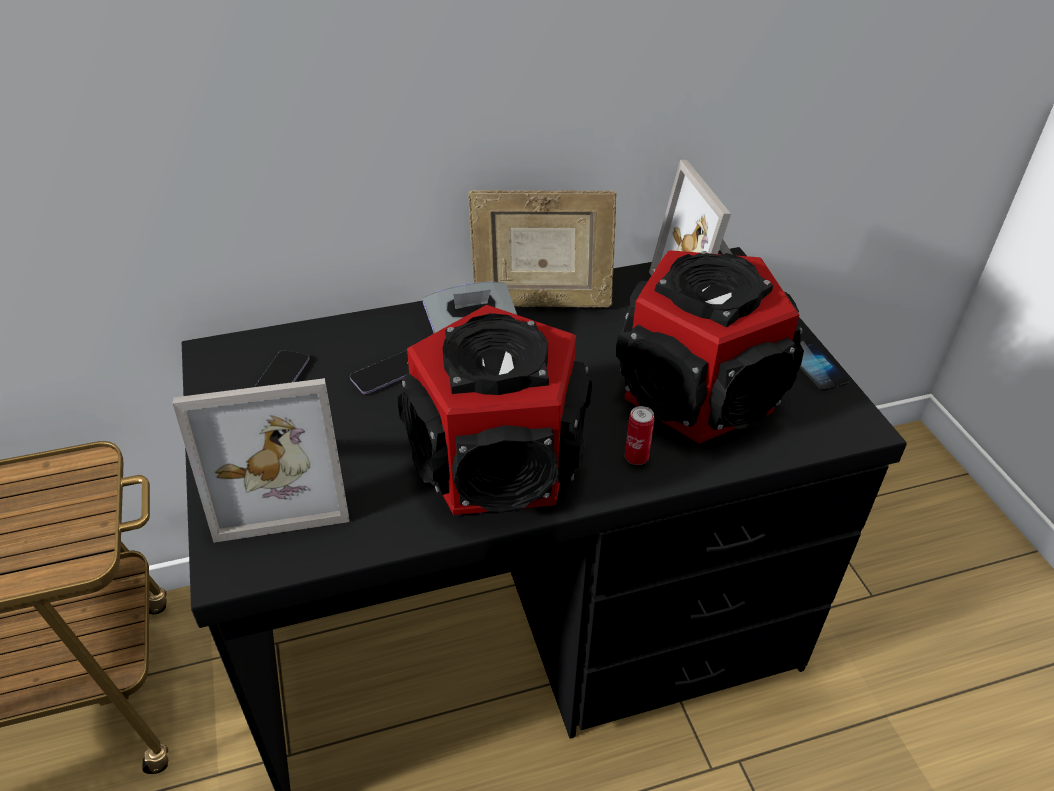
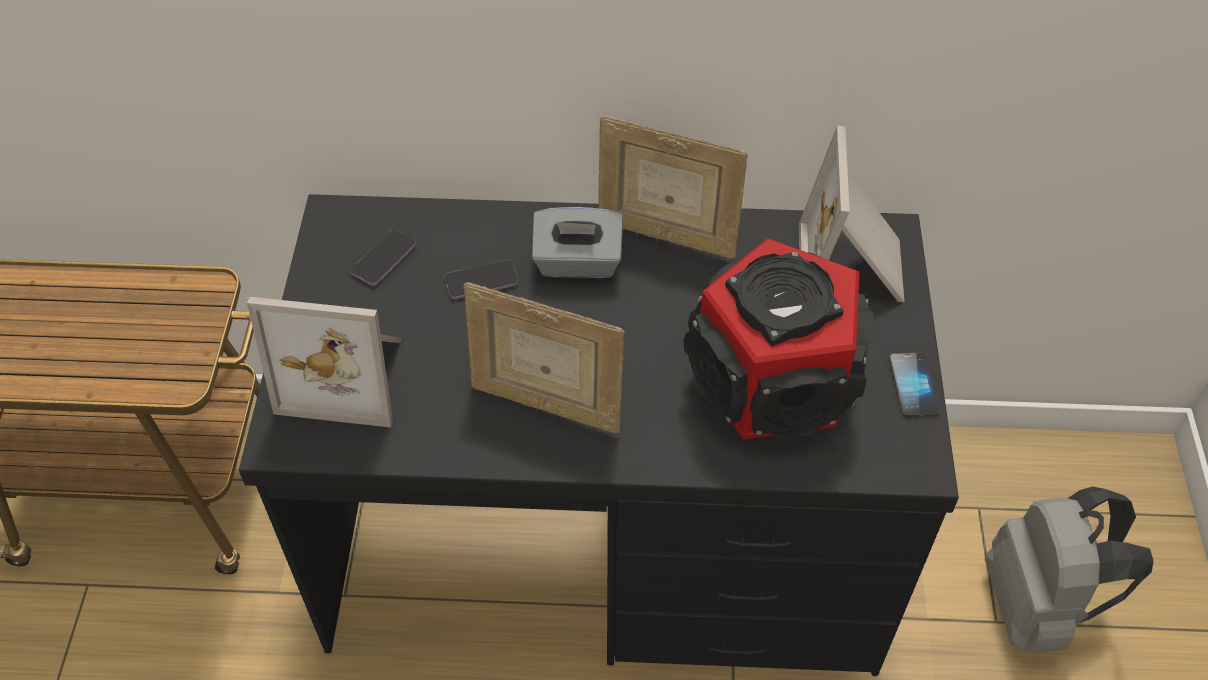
camera: 20 degrees right, 10 degrees up
speaker [398,305,592,515] -> picture frame [464,282,624,433]
can [625,406,654,465] -> none
none -> grey backpack [985,486,1154,653]

